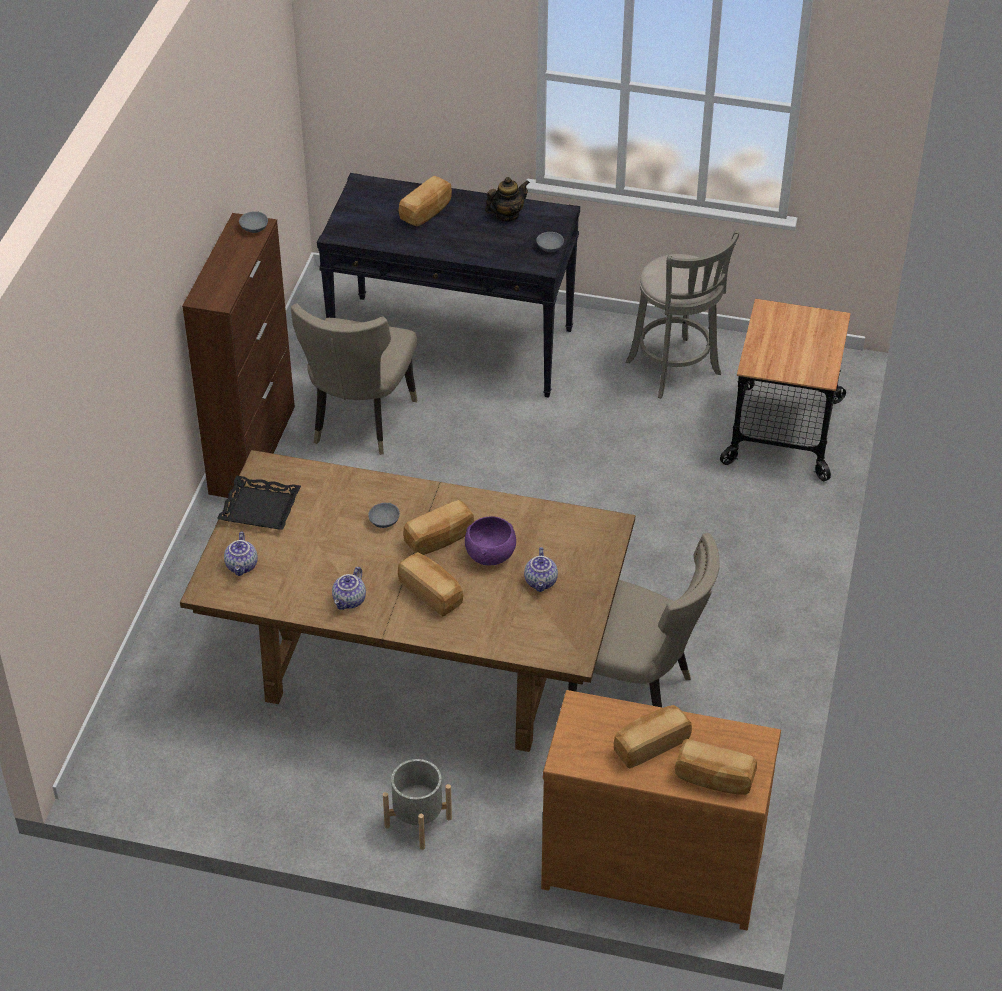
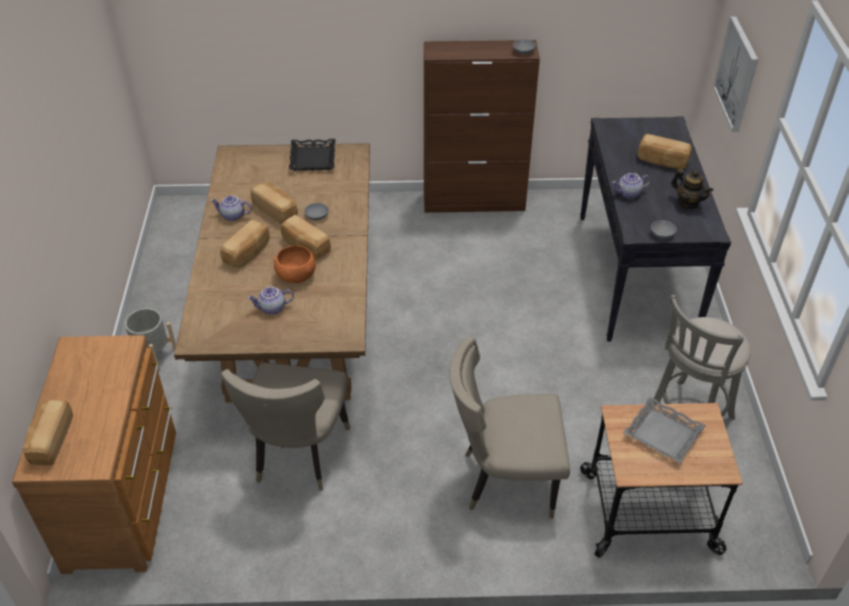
camera: 75 degrees right, 0 degrees up
teapot [224,532,258,576] -> teapot moved to [612,173,650,199]
beige chair [291,303,417,455] -> beige chair moved to [449,336,570,519]
purple bowl [465,516,516,565] -> orange bowl [274,245,316,283]
bread [614,705,692,768] -> bread moved to [251,182,298,224]
none -> grey tray [623,397,706,464]
none -> picture [713,16,758,132]

